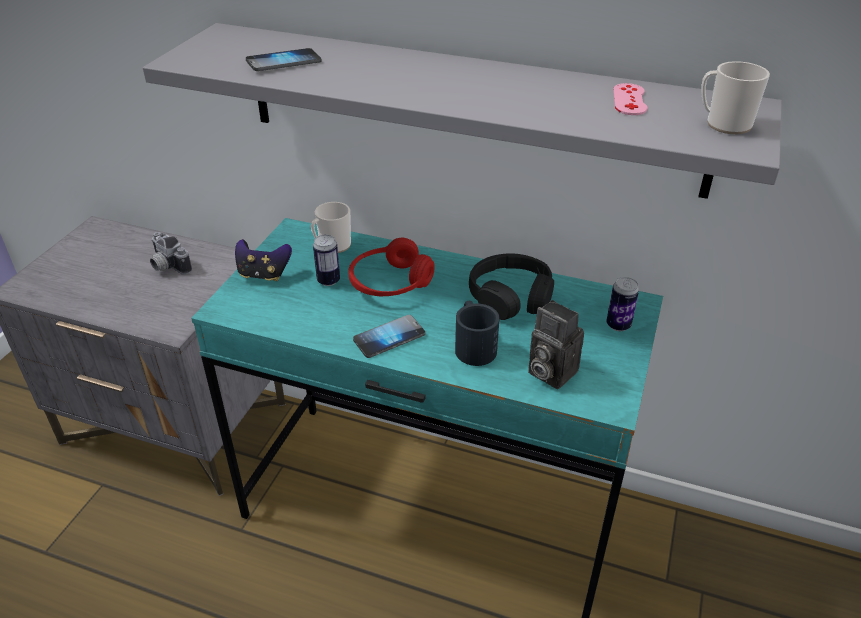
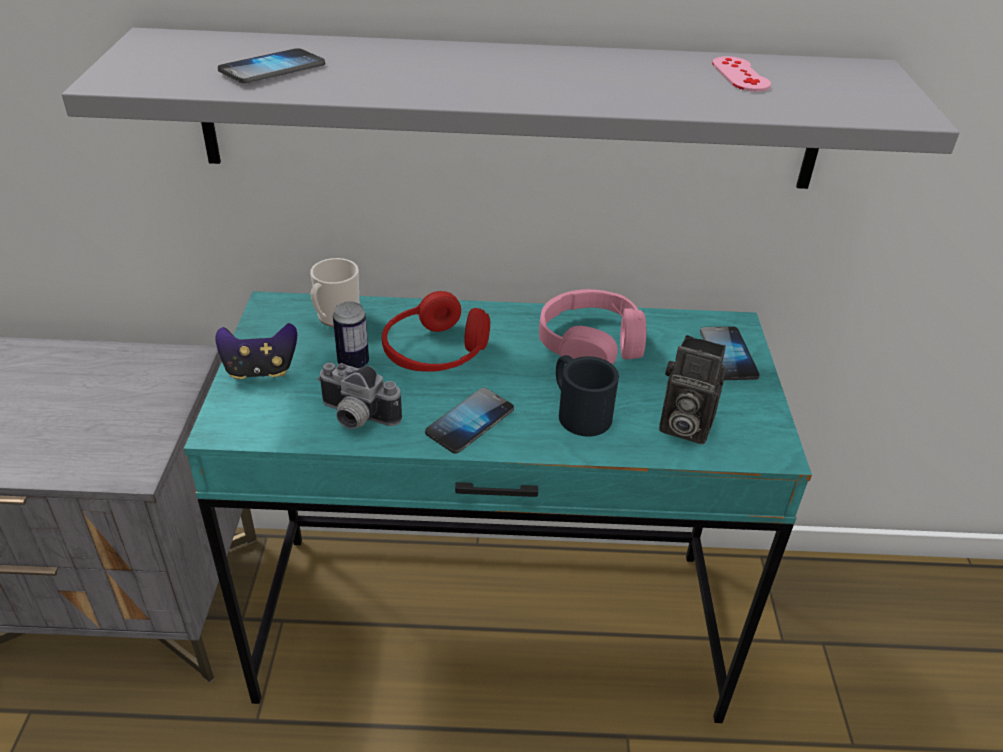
camera: 20 degrees left, 0 degrees up
camera [150,232,192,275] -> camera moved to [317,363,402,429]
black headphones [469,253,554,320] -> pink headphones [539,289,646,364]
can [606,277,639,331] -> phone [700,326,760,380]
mug [702,61,770,134] -> none

